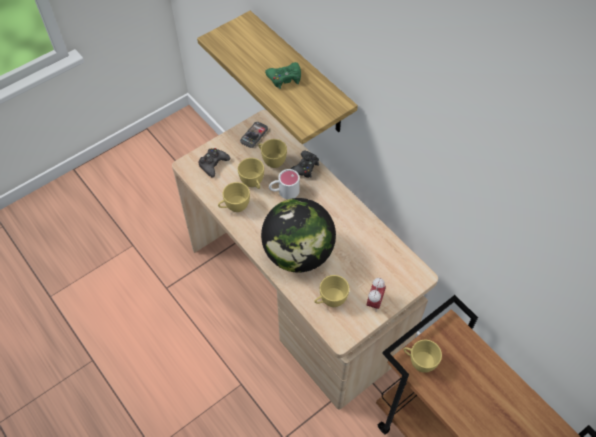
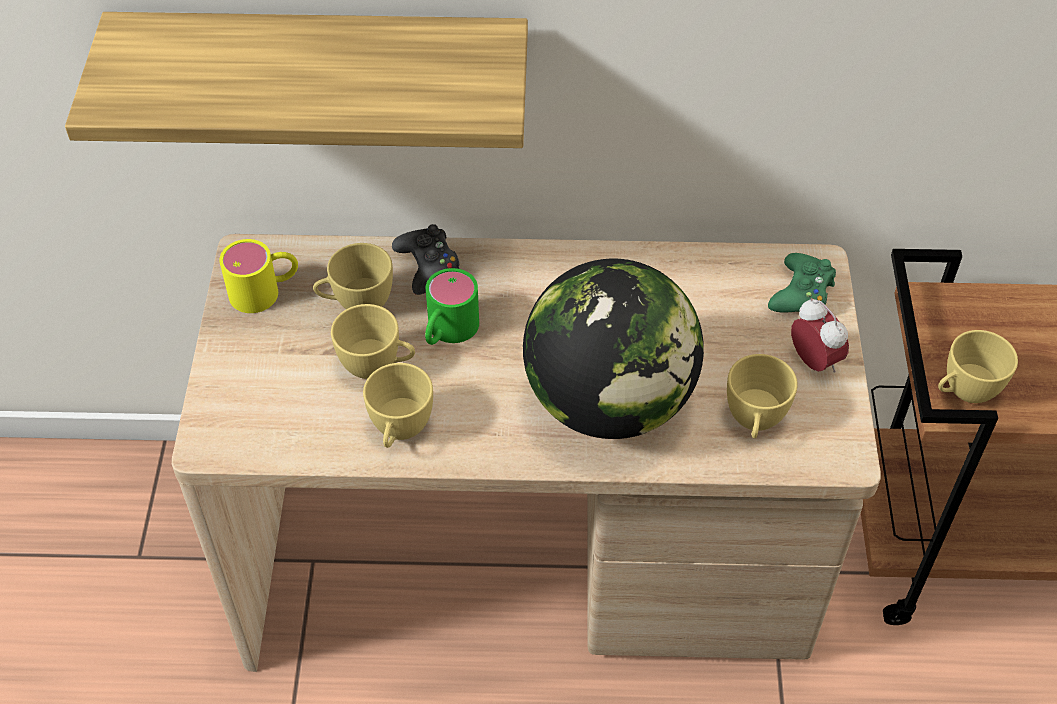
camera: 50 degrees left, 5 degrees down
black game controller [199,148,230,177] -> none
phone [240,122,268,148] -> yellow mug [219,239,298,313]
green game controller [265,62,301,89] -> green game controller moved to [768,253,836,313]
white mug [269,169,300,199] -> green mug [425,268,479,345]

